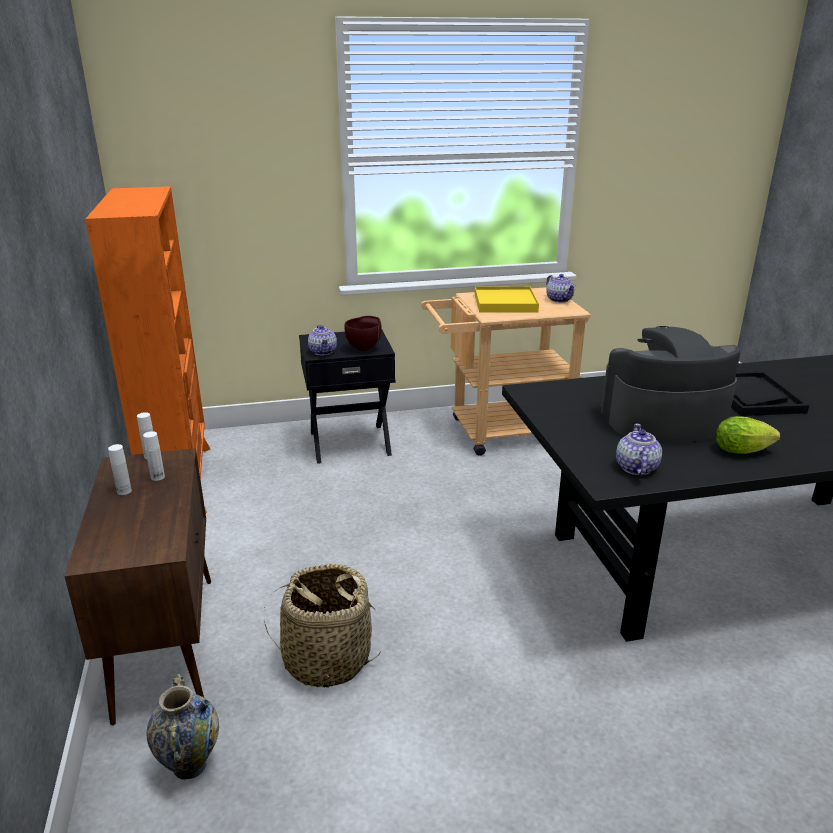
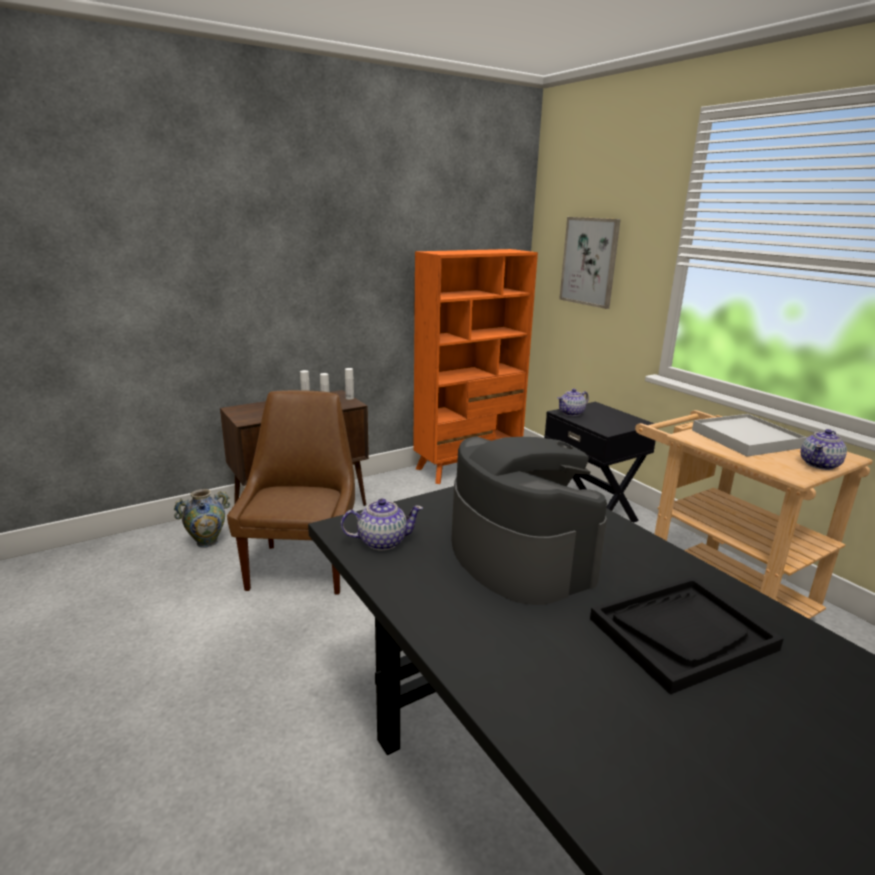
camera: 70 degrees right, 5 degrees down
basket [264,564,382,688] -> brown chair [227,390,355,594]
brown bowl [344,316,382,351] -> none
yellow tray [475,287,539,313] -> white tray [692,414,807,457]
lettuce [716,416,780,454] -> none
none -> picture [559,217,621,309]

